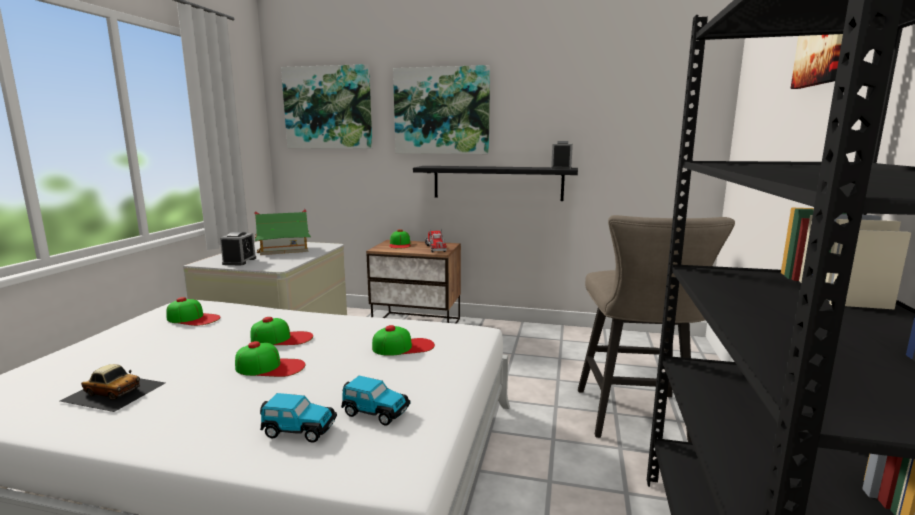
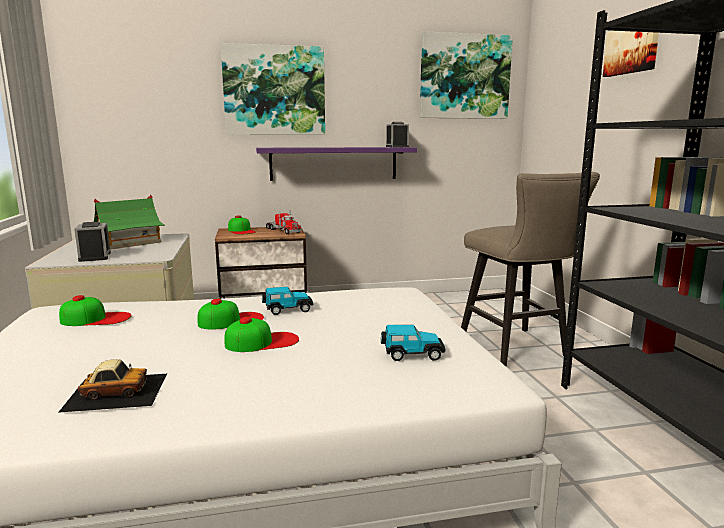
camera: 25 degrees left, 0 degrees up
toy car [260,393,337,443] -> toy car moved to [262,287,313,315]
picture [281,64,372,149] -> picture moved to [420,31,513,119]
cap [372,325,435,356] -> none
black shelf [413,166,578,201] -> purple shelf [256,147,417,181]

